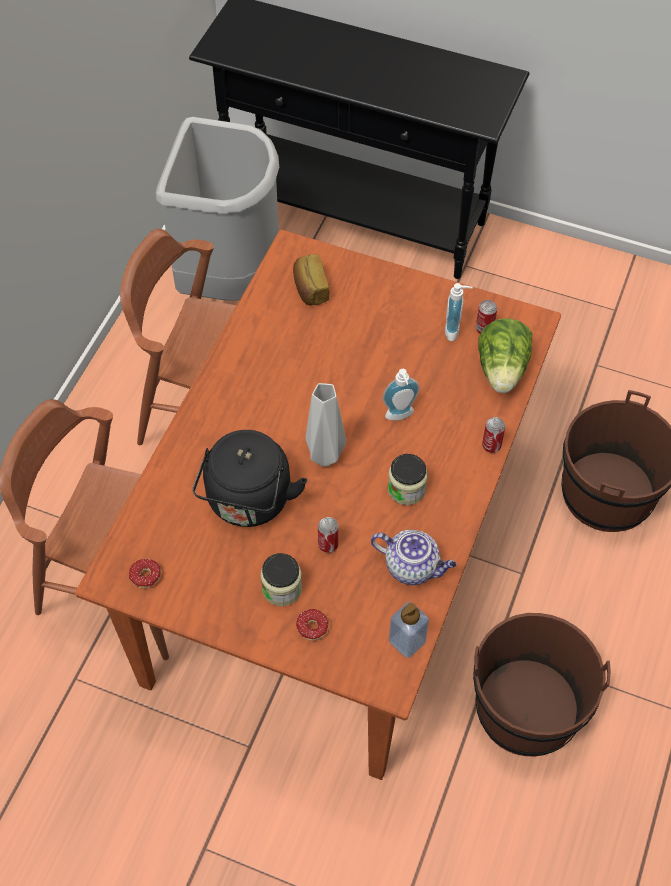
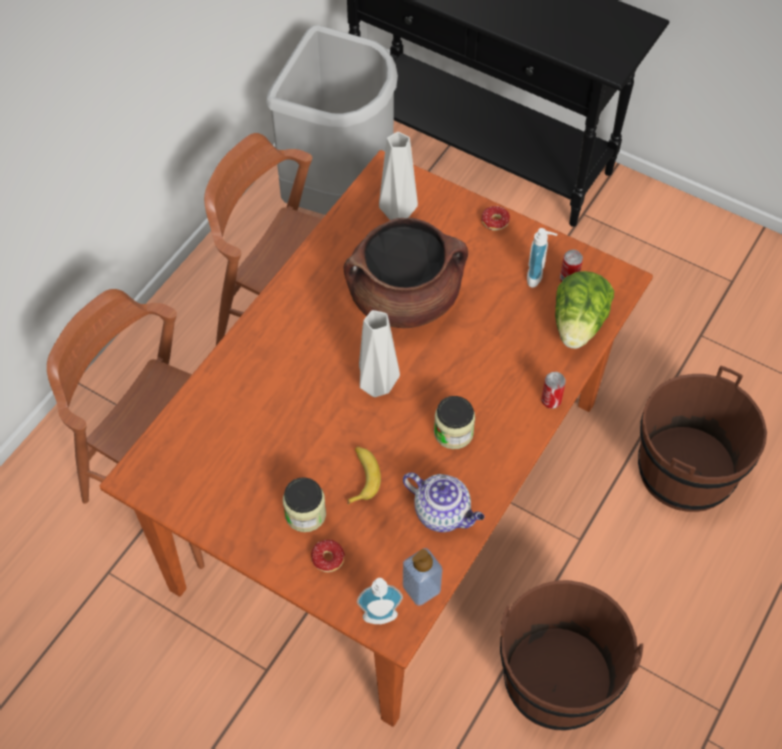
camera: 10 degrees right, 0 degrees up
donut [129,559,161,589] -> donut moved to [481,206,510,231]
black kettle [192,430,307,527] -> none
bread [293,254,329,306] -> grey vase [379,132,418,220]
can [318,517,339,553] -> banana [347,446,381,504]
soap dispenser [382,369,420,420] -> soap dispenser moved to [357,578,403,624]
none -> brown cooking pot [344,218,468,328]

